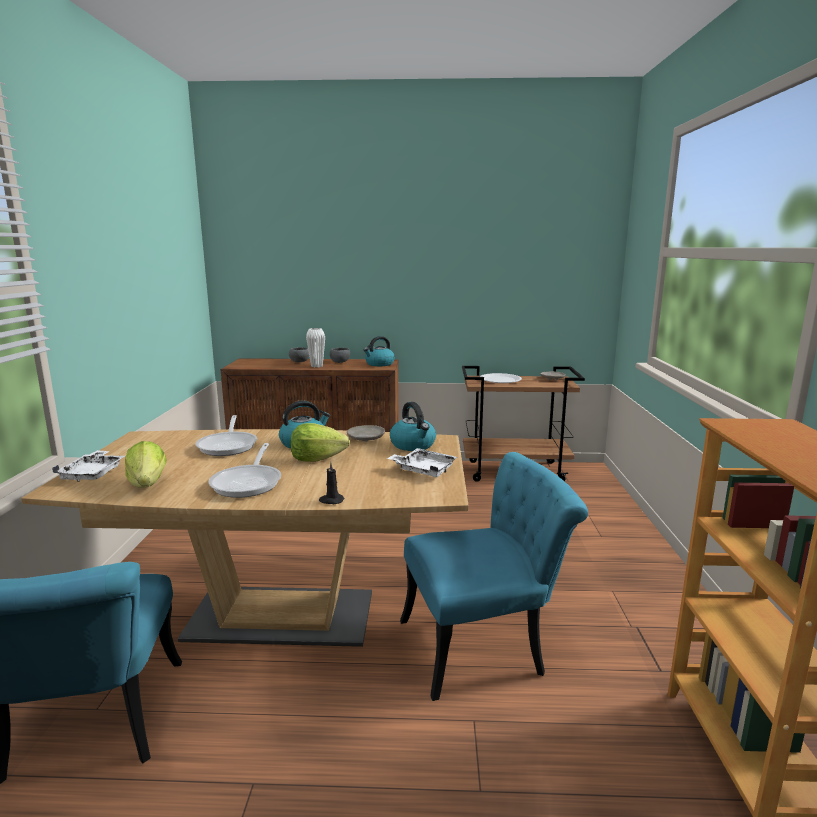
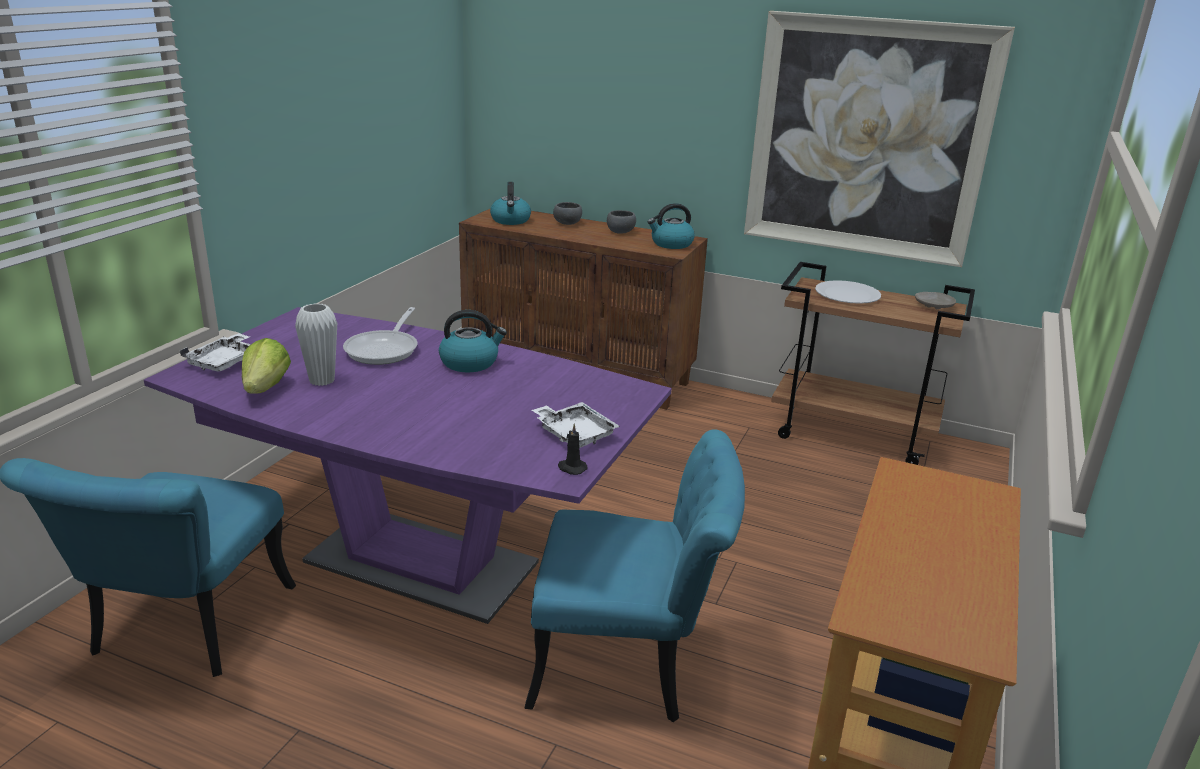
camera: 20 degrees right, 10 degrees up
brown dining table [21,429,469,647] -> purple dining table [144,307,672,624]
frying pan [208,443,281,498] -> none
lettuce [291,423,350,462] -> none
white vase [306,328,325,367] -> white vase moved to [295,303,337,386]
black candle [319,462,345,504] -> black candle moved to [558,423,587,475]
beige plate [347,425,385,442] -> none
kettle [390,402,436,451] -> kettle moved to [490,182,531,225]
none -> picture [744,11,1015,267]

